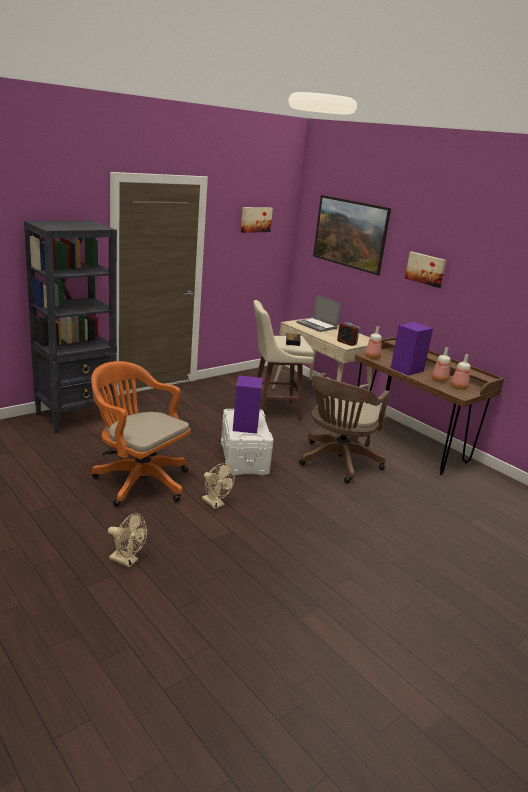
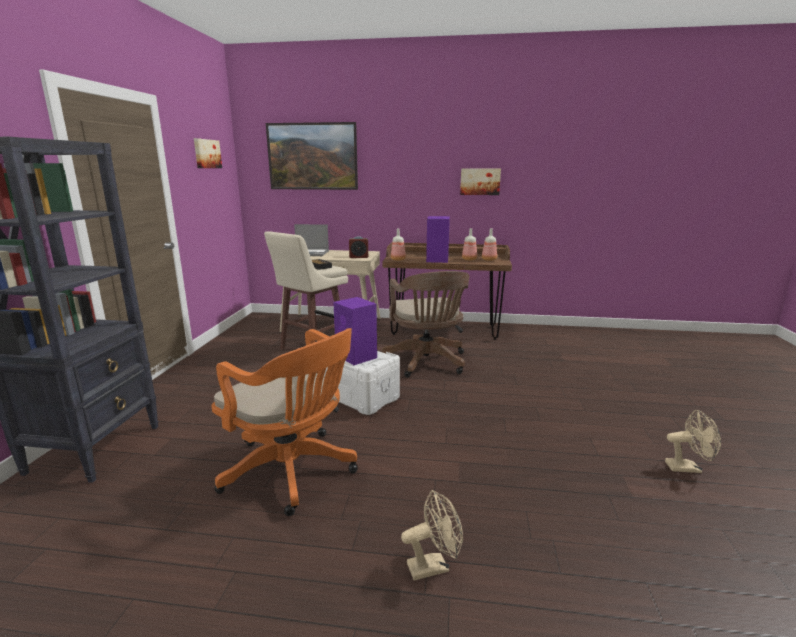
camera: 40 degrees left, 5 degrees down
orange office chair [91,361,191,507] -> orange office chair turned 135 degrees counterclockwise [212,328,358,516]
beige fan [202,464,235,509] -> beige fan moved to [665,410,721,473]
picture [405,252,446,288] -> picture moved to [460,168,501,195]

